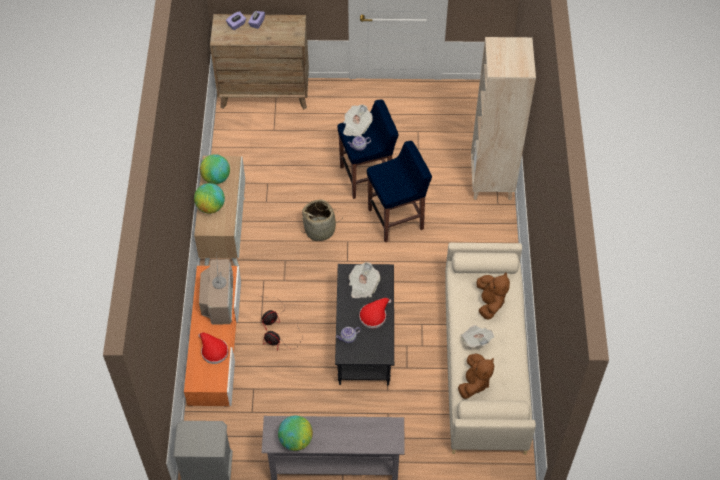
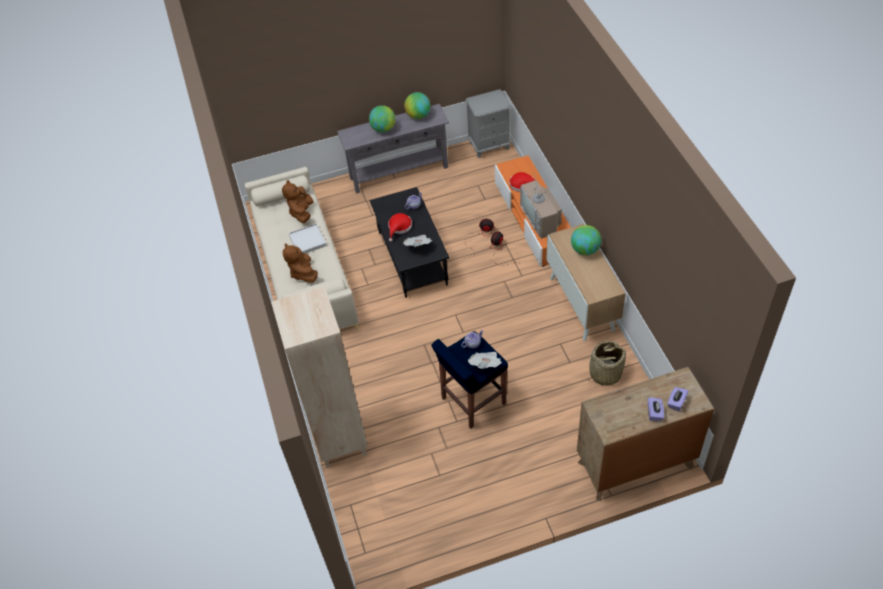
camera: 165 degrees right, 5 degrees down
globe [200,154,230,184] -> globe moved to [369,105,395,132]
basket [302,199,342,241] -> basket moved to [589,341,626,385]
blue stool [367,141,432,242] -> none
newspaper [460,325,494,347] -> white tray [289,224,327,253]

